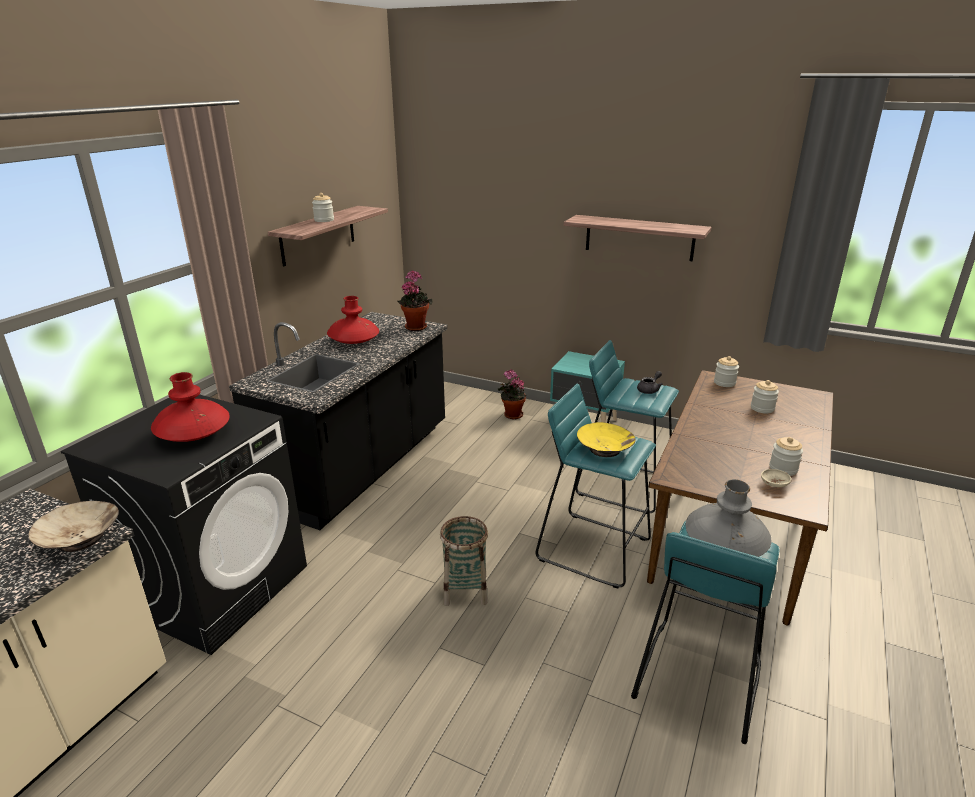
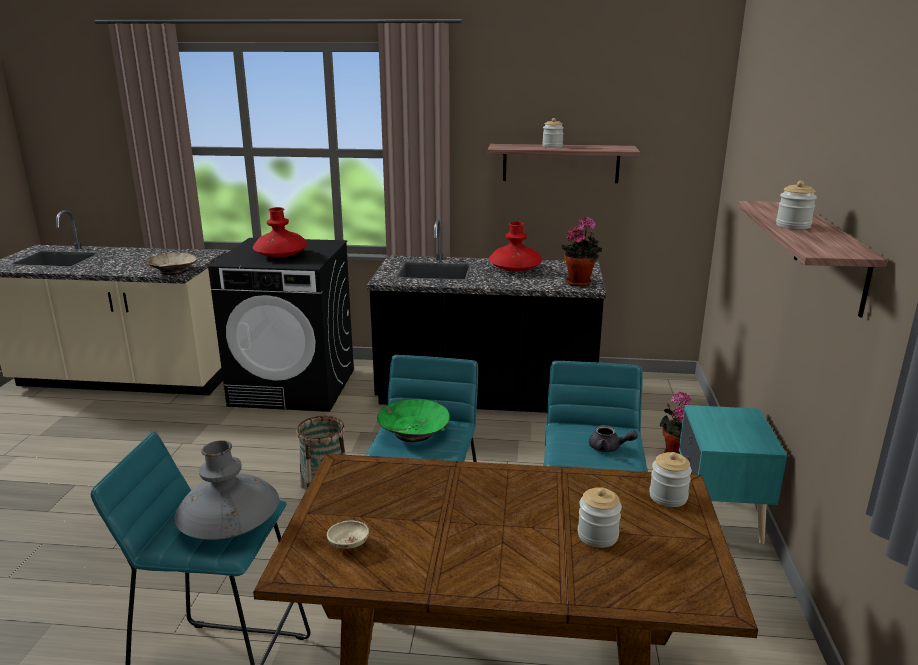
camera: 70 degrees right, 5 degrees down
yellow bowl [577,422,636,457] -> green bowl [377,399,450,442]
jar [769,437,803,476] -> jar moved to [776,181,817,229]

